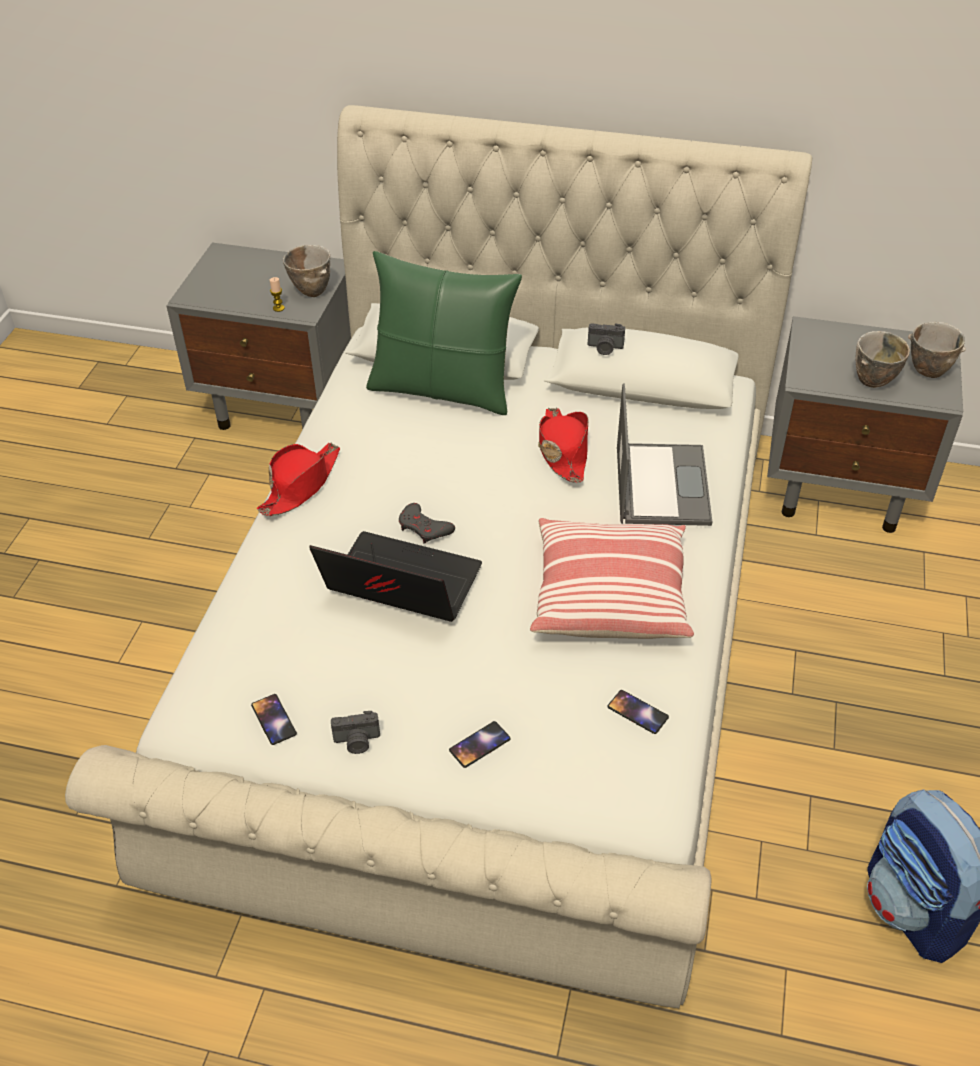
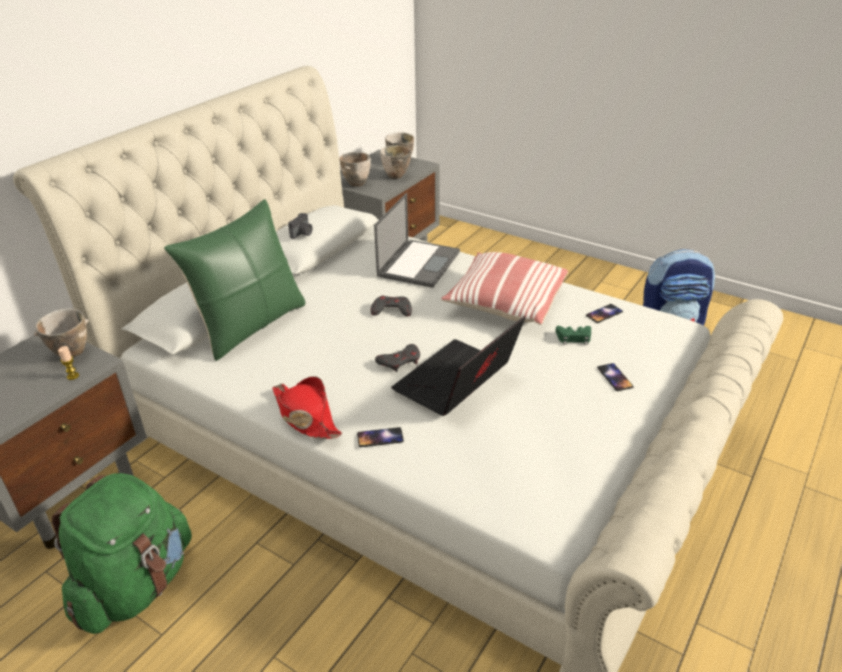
camera: 70 degrees left, 10 degrees down
phone [251,694,297,745] -> phone moved to [357,427,404,447]
camera [331,711,380,754] -> none
red hat [538,408,589,483] -> none
laptop [617,384,712,526] -> laptop turned 90 degrees clockwise [374,193,460,288]
none -> green backpack [52,473,192,634]
none -> bowl [339,152,371,186]
none -> grey game controller [370,295,412,316]
none -> green game controller [555,326,591,345]

